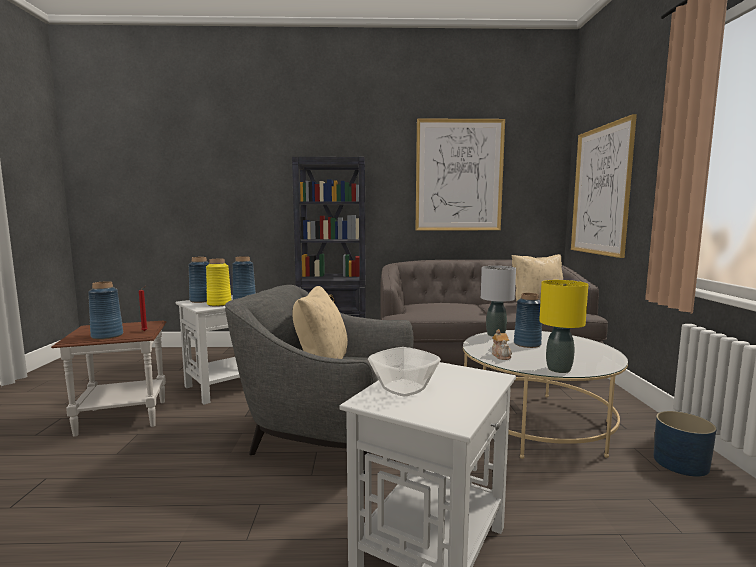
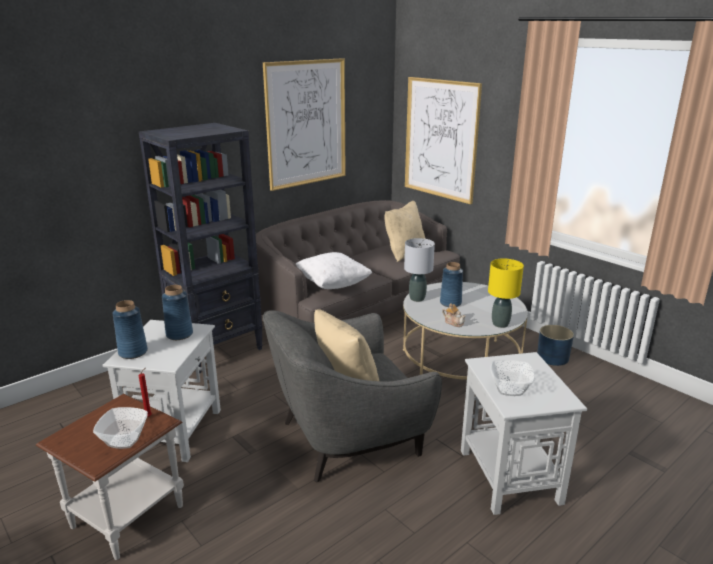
camera: 40 degrees left, 15 degrees up
blue vase [88,281,123,340] -> bowl [93,407,148,449]
yellow vase [206,259,232,307] -> none
none -> white pillow [296,252,373,289]

